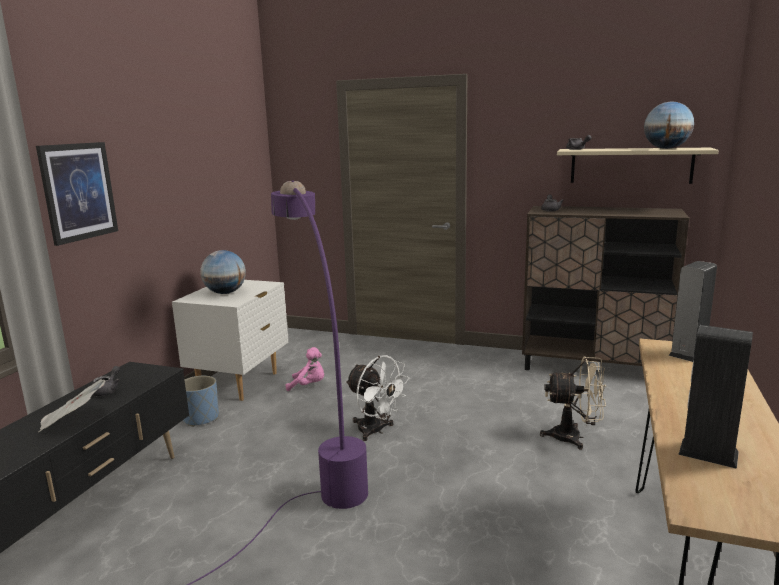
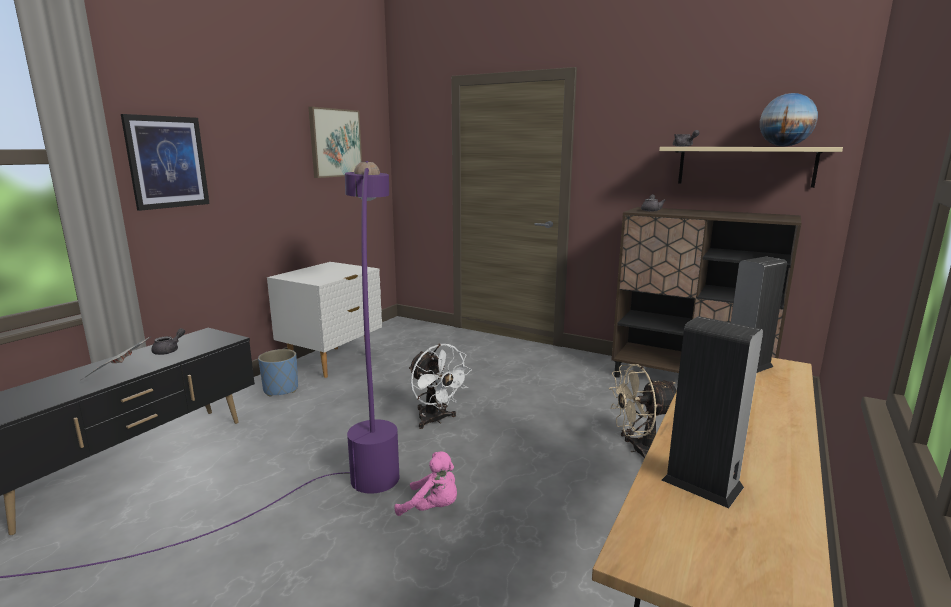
camera: 10 degrees right, 0 degrees up
globe [200,250,246,294] -> none
pink plush toy [286,347,324,391] -> pink plush toy moved to [395,451,457,516]
beige fan [540,357,606,450] -> beige fan turned 150 degrees clockwise [609,364,677,459]
none -> picture [308,107,362,178]

